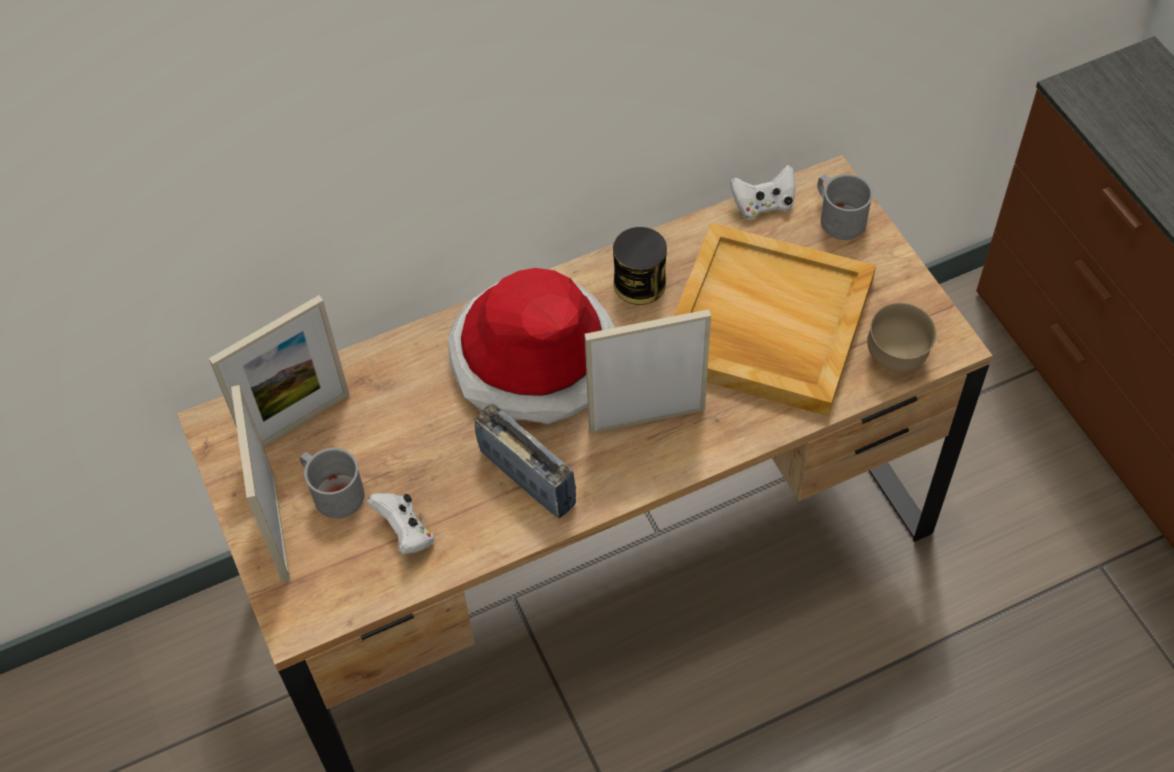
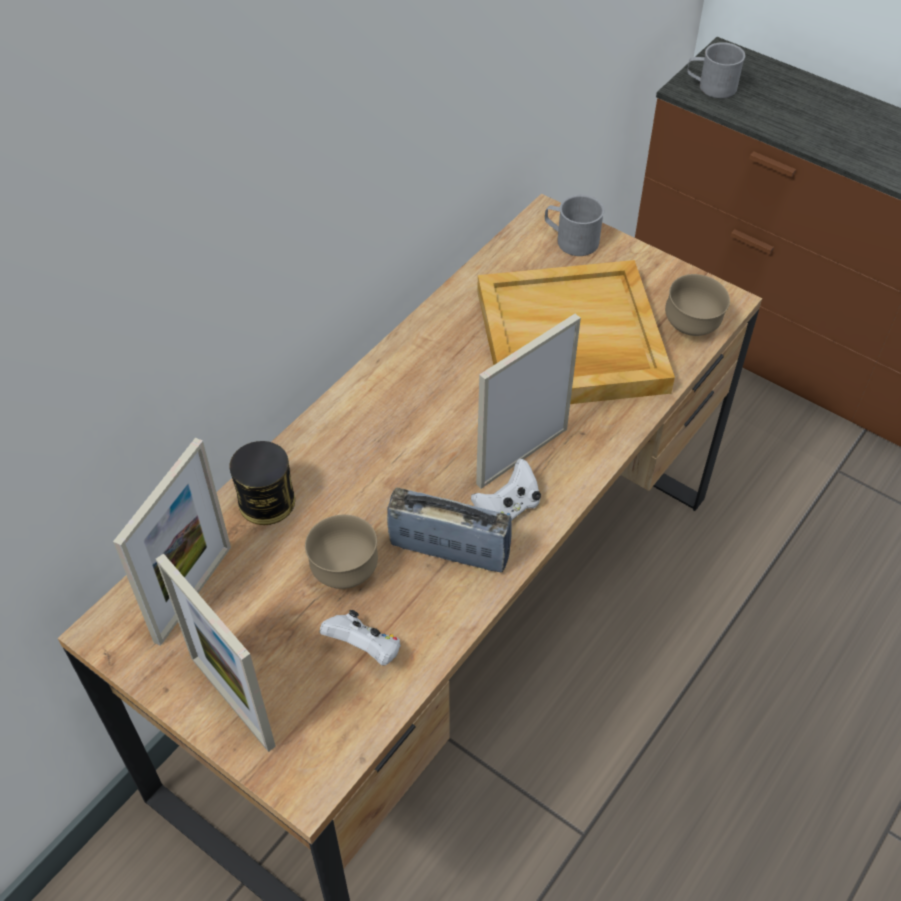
camera: 30 degrees left, 5 degrees down
grey mug [300,448,365,519] -> grey mug moved to [687,42,745,98]
hat [448,268,615,424] -> none
can [613,227,667,305] -> can moved to [229,441,295,525]
white game controller [730,165,795,219] -> white game controller moved to [471,459,541,522]
none -> brown bowl [305,515,378,589]

